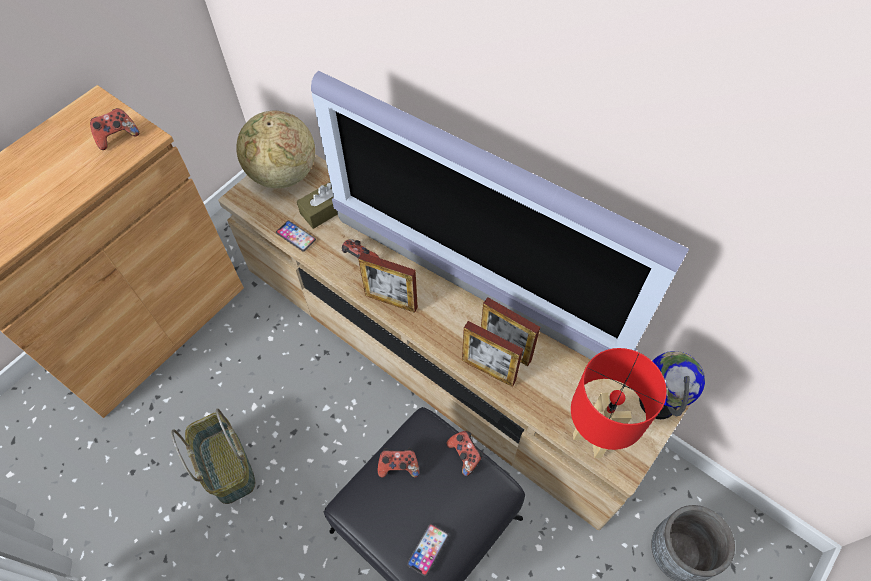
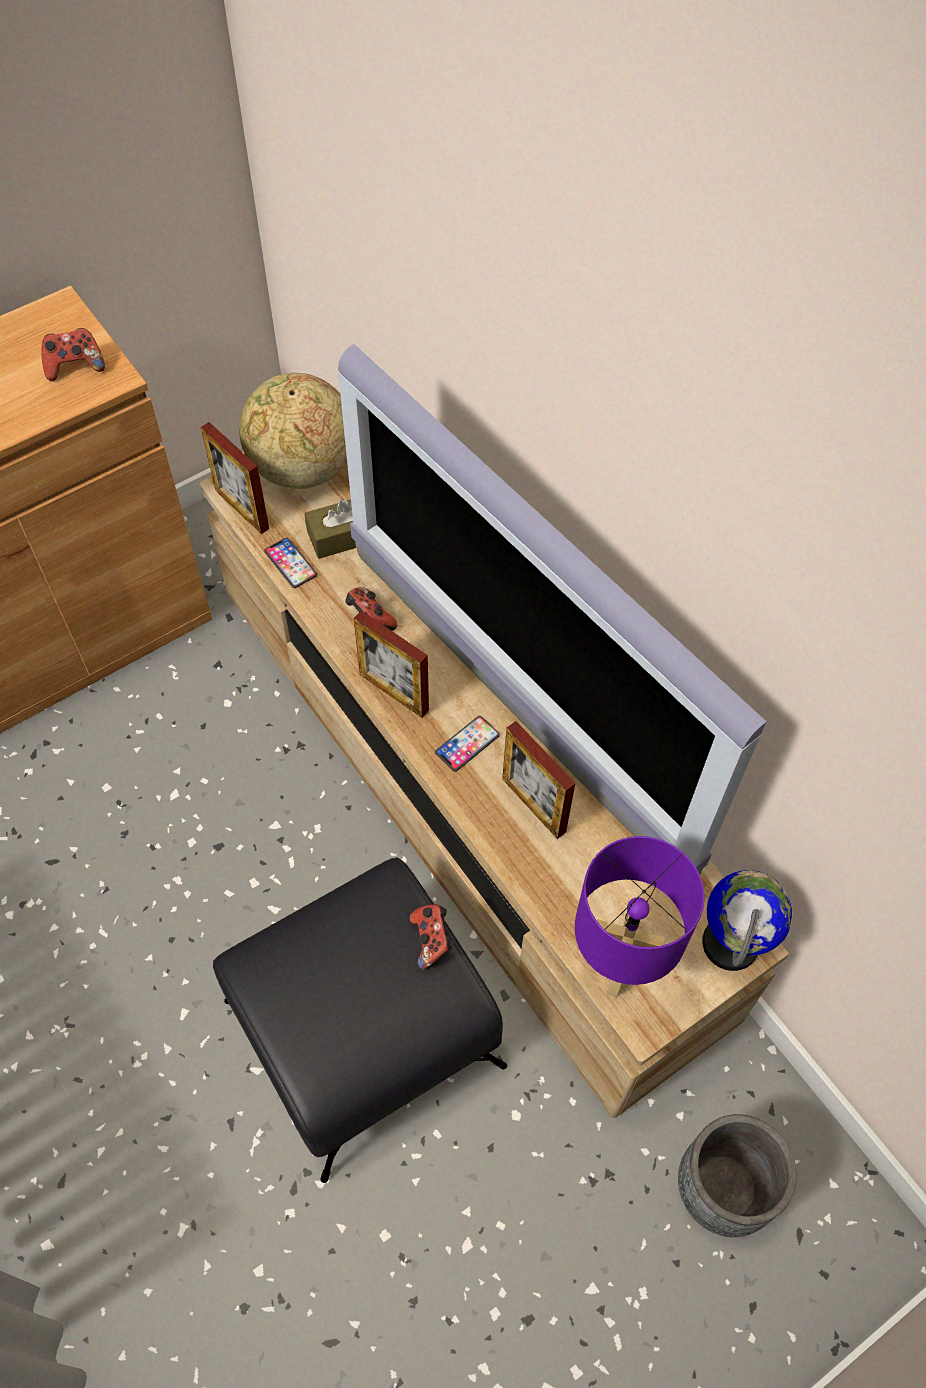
camera: 15 degrees right, 0 degrees up
basket [171,408,255,504] -> none
game controller [378,448,419,478] -> none
phone [407,523,449,577] -> phone moved to [435,716,500,772]
picture frame [462,321,523,387] -> picture frame moved to [201,422,269,534]
red table lamp [571,348,667,458] -> purple table lamp [575,836,705,998]

